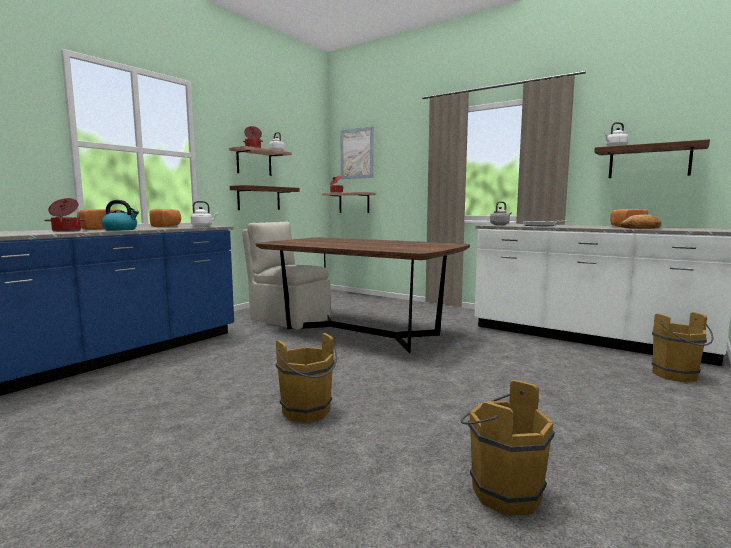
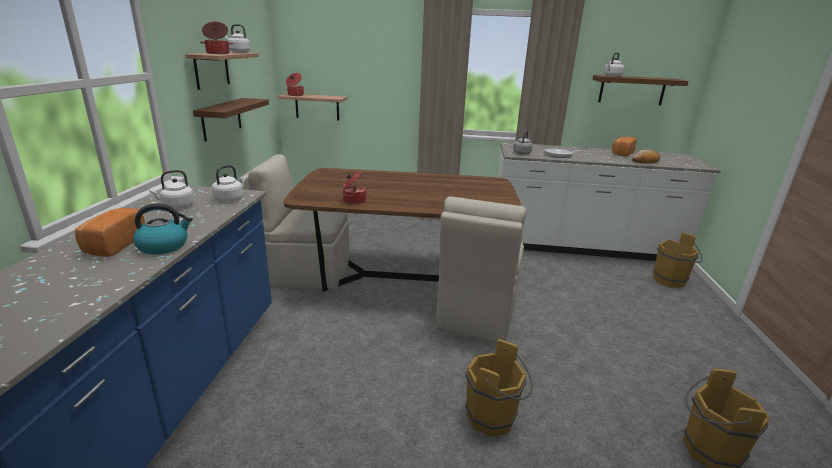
camera: 30 degrees left, 15 degrees up
cooking pot [44,198,86,232] -> cooking pot moved to [343,171,366,204]
bread [149,209,181,227] -> white kettle [149,170,194,209]
picture [340,126,374,179] -> none
none -> beige chair [436,196,527,342]

